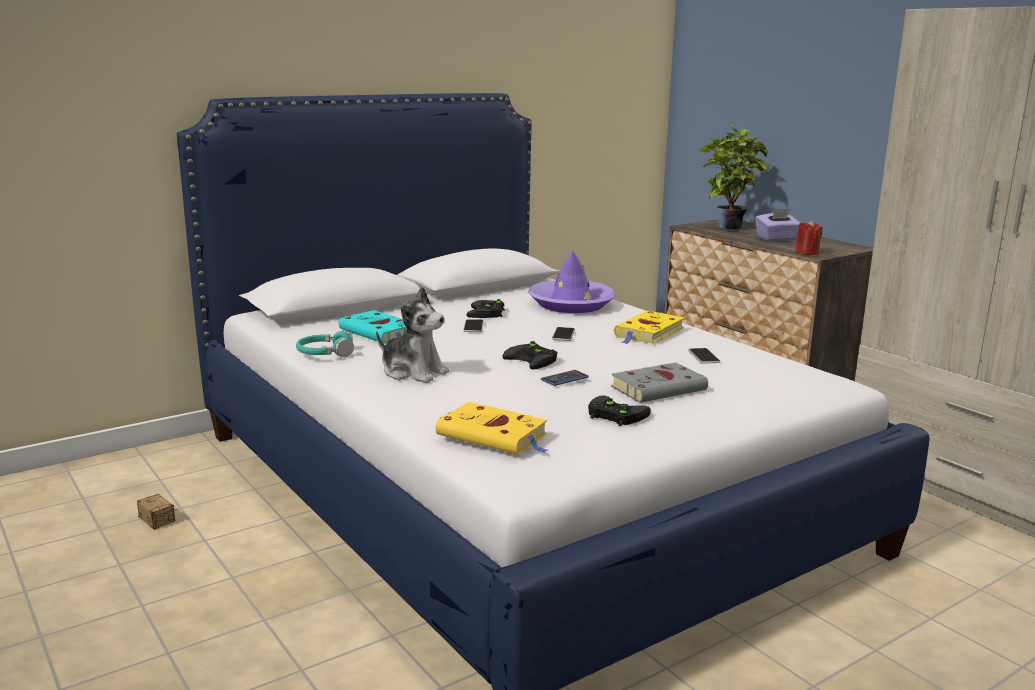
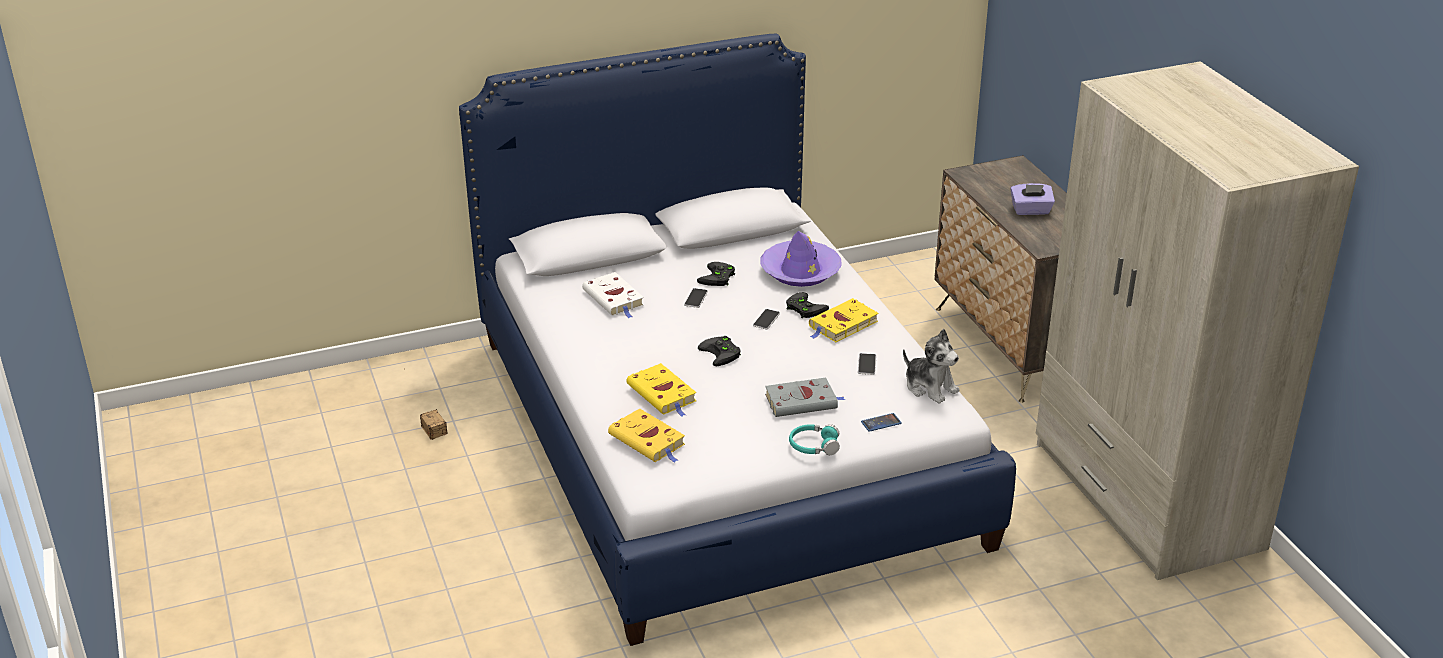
camera: 15 degrees right, 15 degrees up
turquoise headphones [296,330,354,357] -> turquoise headphones moved to [789,424,840,455]
turquoise book [339,310,407,344] -> white book [582,272,644,318]
plush toy [376,287,449,383] -> plush toy moved to [903,329,960,404]
phone [541,370,589,386] -> phone moved to [861,413,902,432]
black game controller [588,395,651,426] -> black game controller moved to [786,292,829,319]
potted plant [700,126,770,230] -> none
red candle [795,220,822,255] -> none
none -> yellow book [627,363,697,417]

